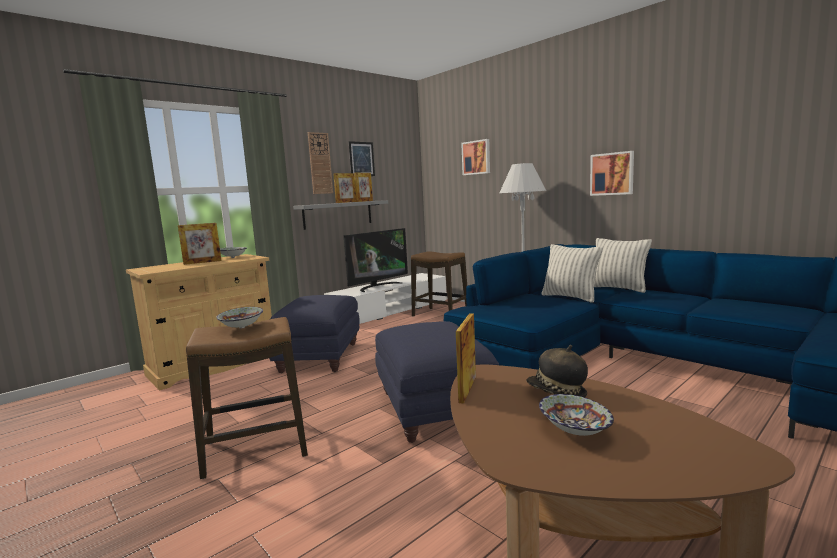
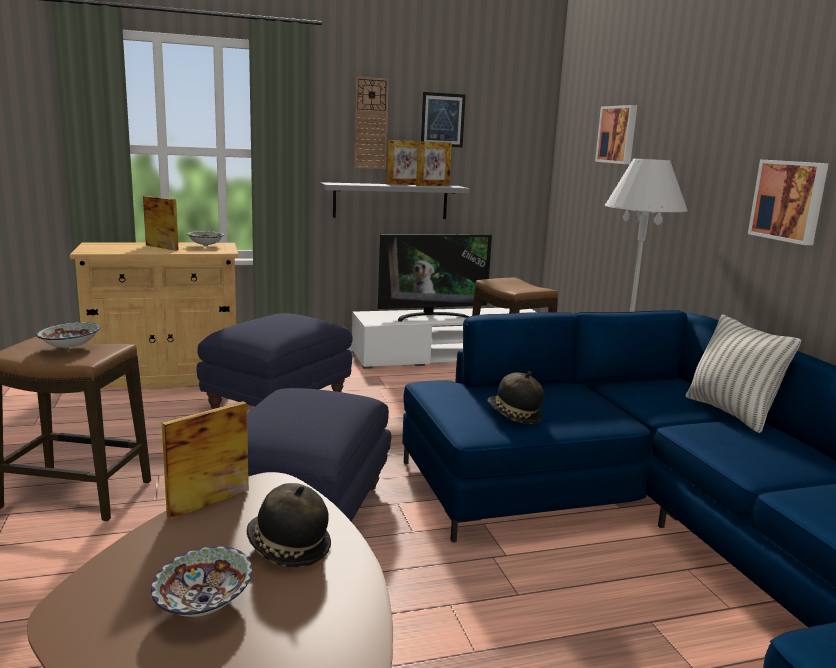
camera: 25 degrees right, 5 degrees up
picture frame [178,223,222,265] -> picture frame turned 150 degrees counterclockwise [143,196,179,251]
pillow [541,244,603,302] -> none
none -> hat [488,371,544,424]

